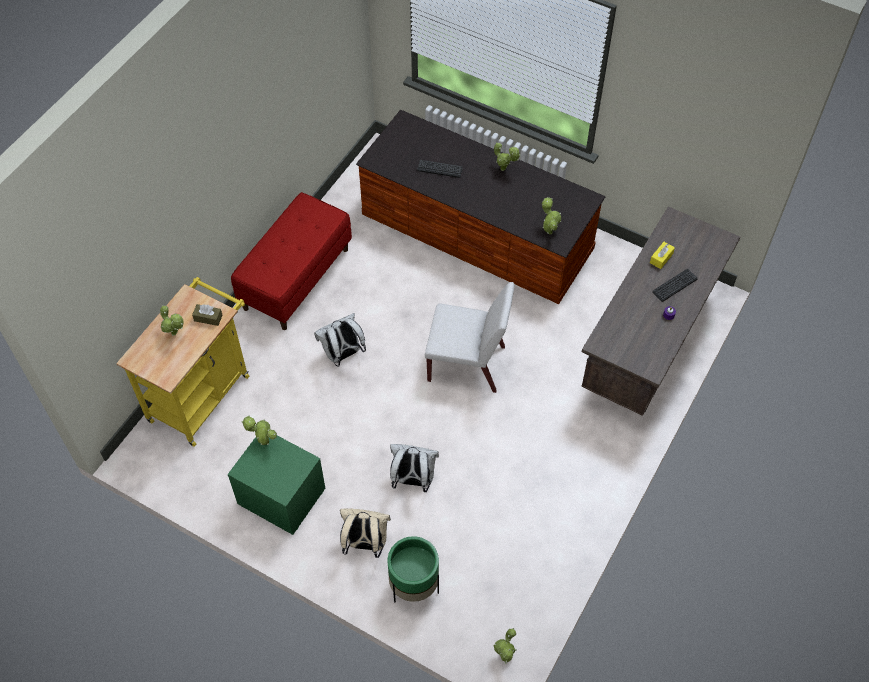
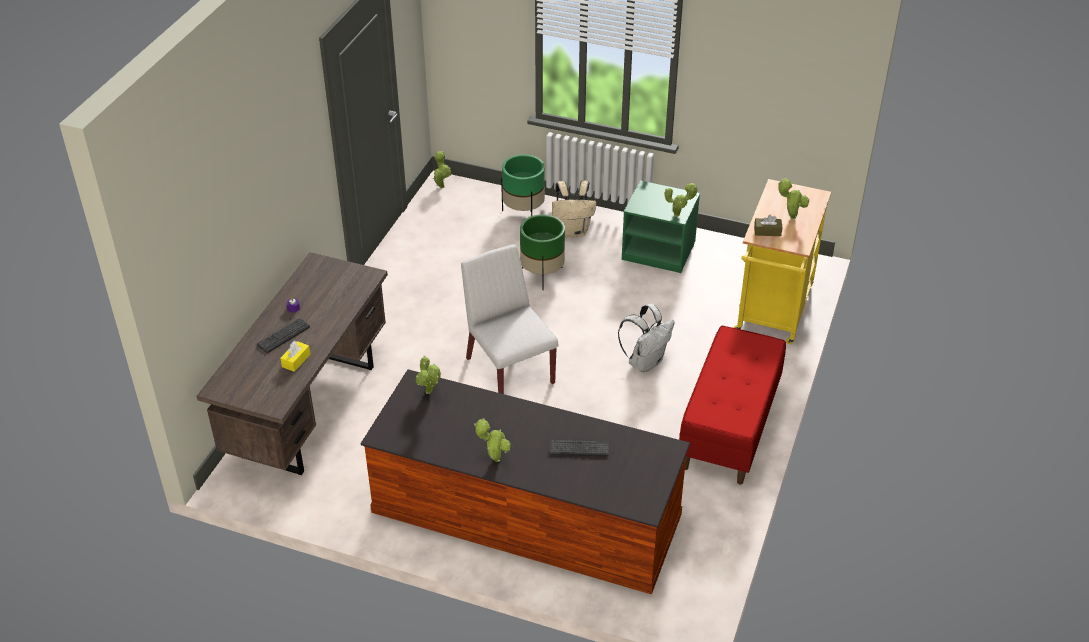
camera: 170 degrees right, 15 degrees down
white backpack [390,444,439,492] -> green planter [520,214,565,290]
white chair [425,282,515,393] -> white chair turned 60 degrees clockwise [461,245,559,394]

